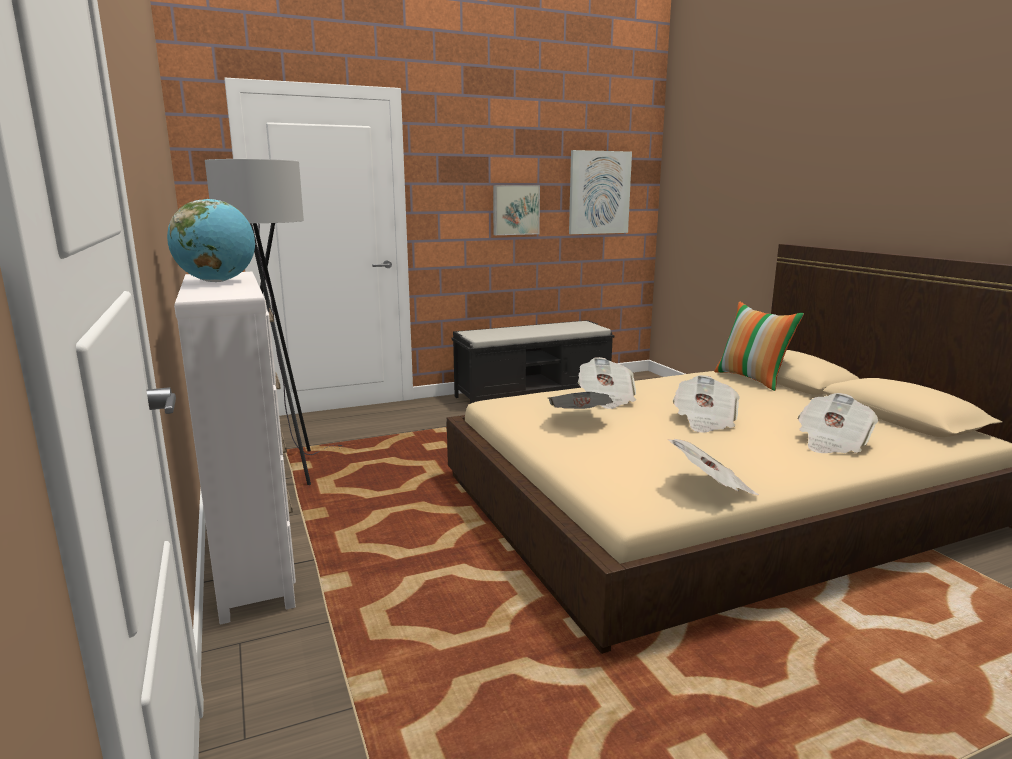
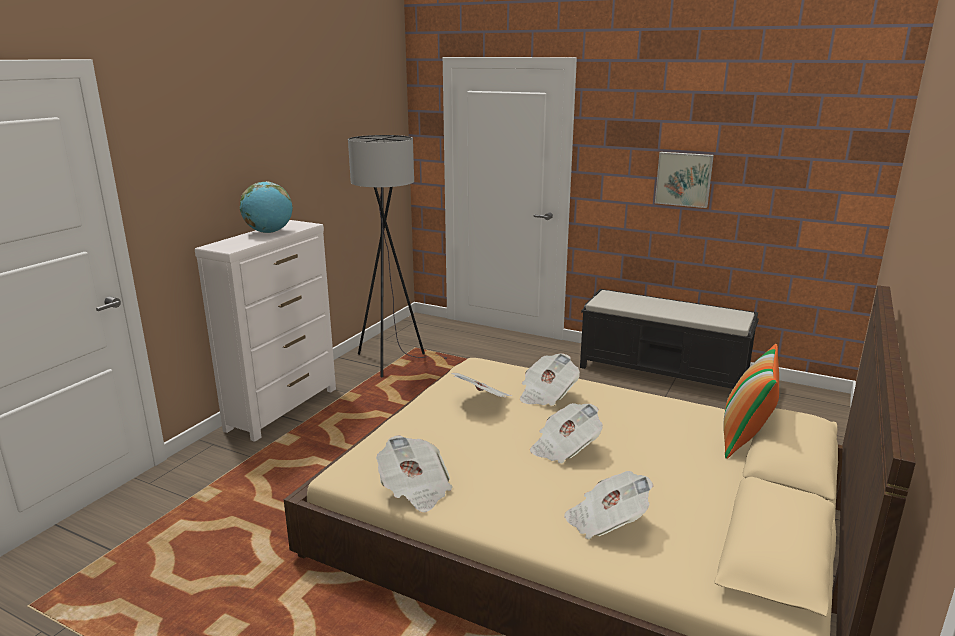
camera: 50 degrees right, 5 degrees up
picture [569,150,632,234] -> none

